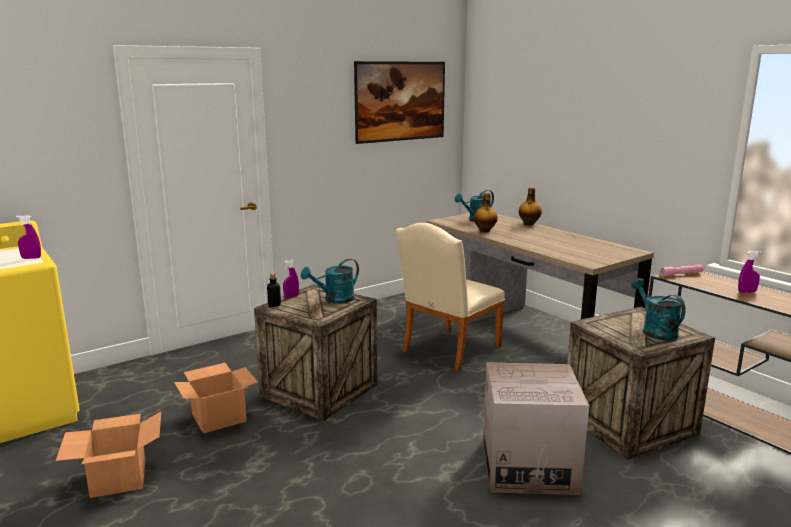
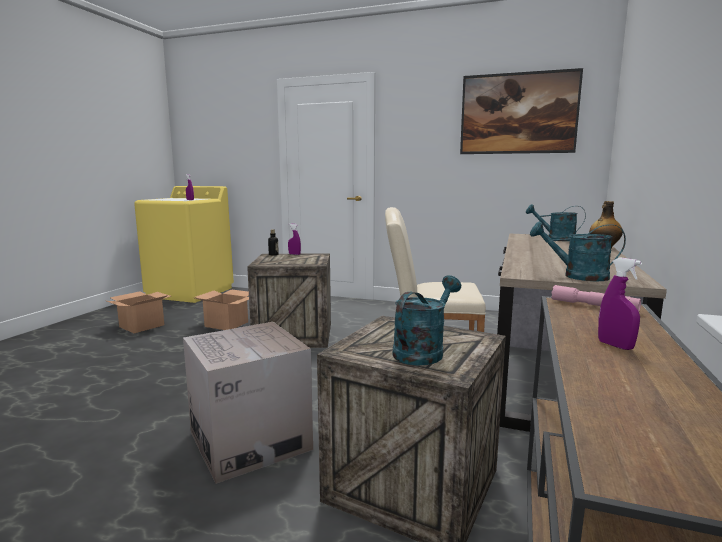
camera: 55 degrees right, 5 degrees down
turquoise watering can [301,259,359,304] -> turquoise watering can moved to [530,221,626,281]
bottle [474,193,498,232] -> none

